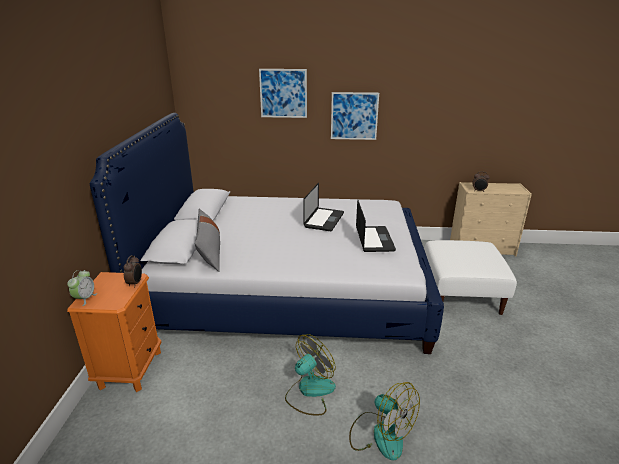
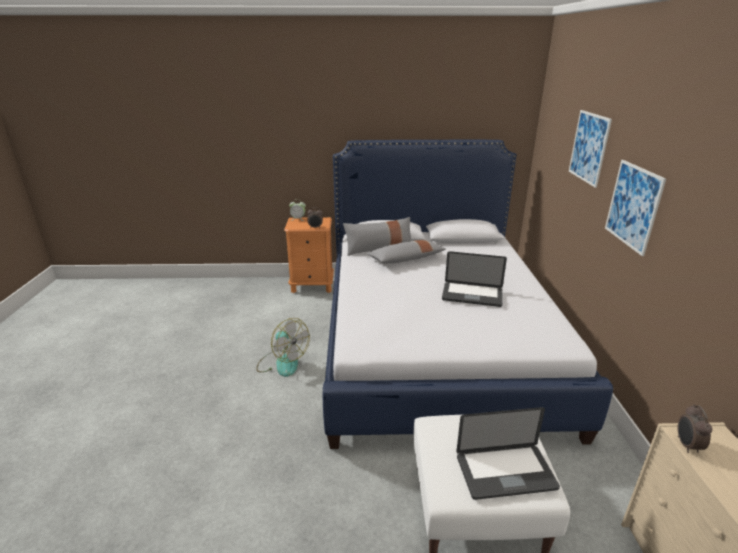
camera: 85 degrees right, 0 degrees up
fan [349,382,420,461] -> none
laptop [356,200,396,252] -> laptop moved to [456,407,560,500]
none -> grey pillow [367,240,446,264]

